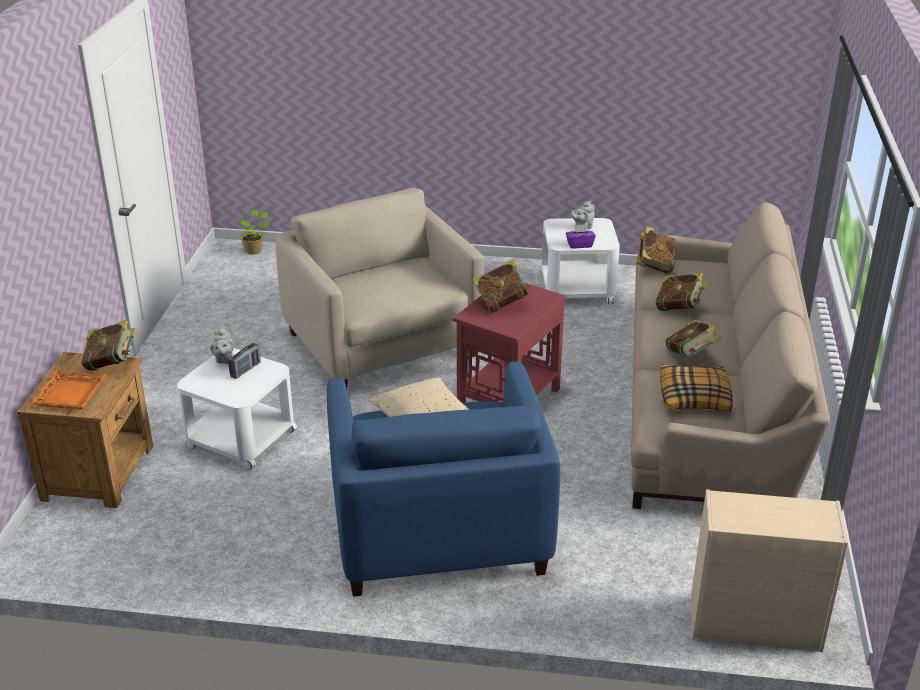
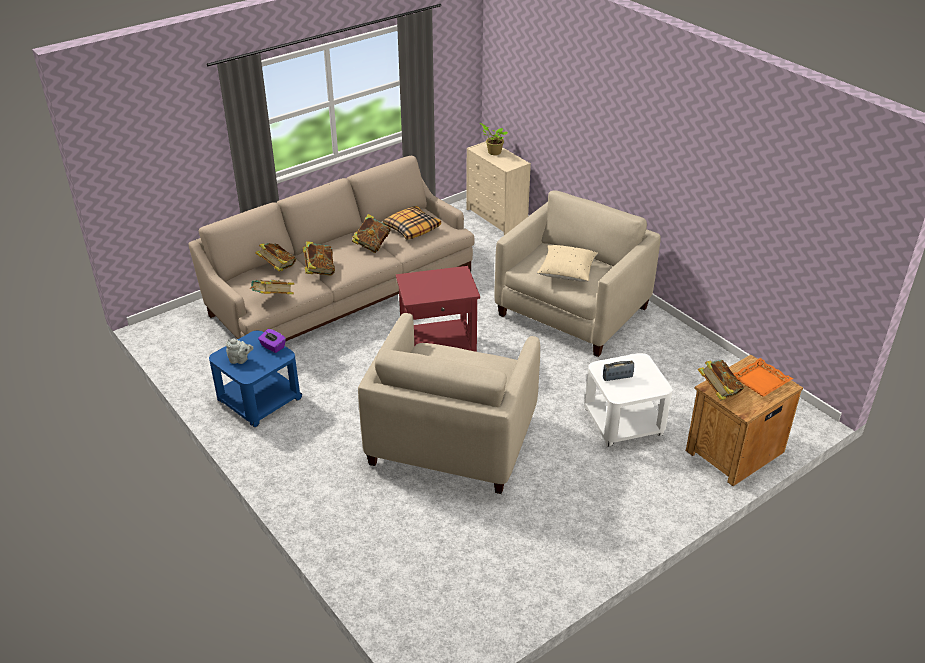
camera: 135 degrees left, 5 degrees up
grey teapot [210,326,234,364] -> none
potted plant [239,210,270,255] -> potted plant moved to [480,123,508,155]
blue armchair [327,361,560,597] -> beige armchair [494,190,661,357]
book [473,259,531,313] -> book moved to [255,243,296,272]
white side table [542,218,620,304] -> blue side table [209,331,302,427]

